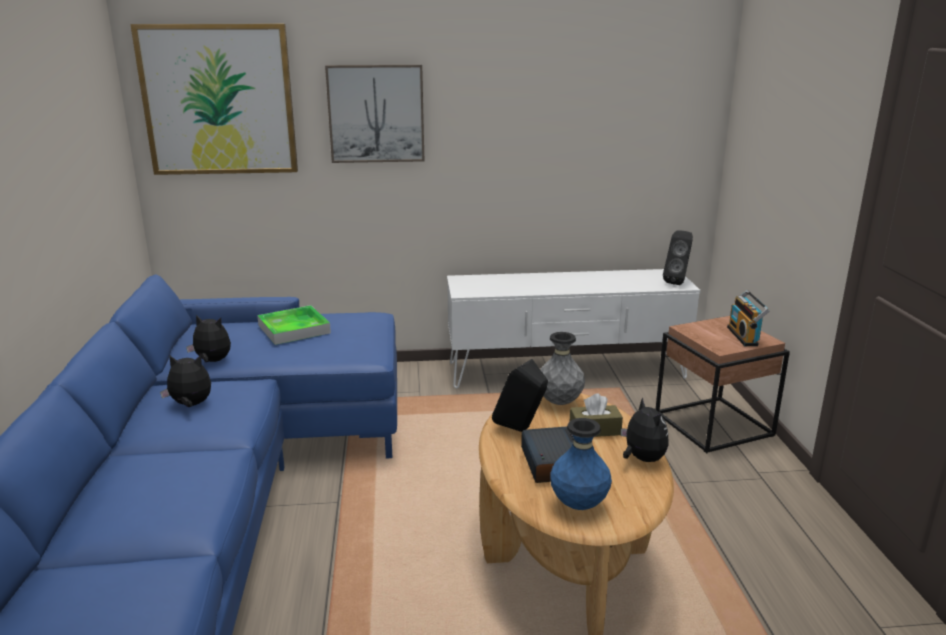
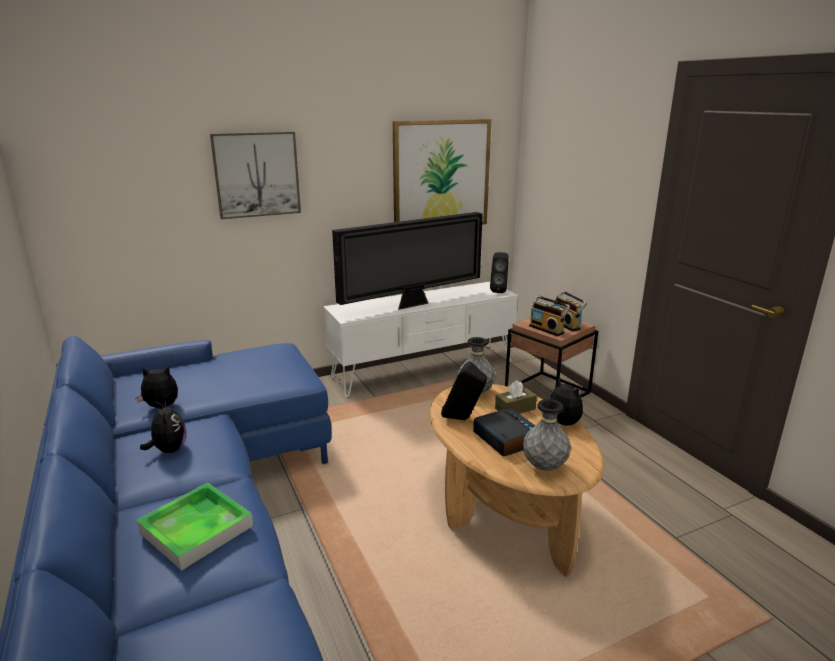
camera: 20 degrees left, 0 degrees up
picture [130,24,298,175] -> picture moved to [393,119,491,224]
plush toy [160,355,211,407] -> plush toy turned 90 degrees clockwise [140,400,187,453]
tray [257,305,331,345] -> tray moved to [136,483,253,571]
blue vase [550,418,612,510] -> grey vase [523,399,571,471]
none -> television [332,212,483,310]
none -> radio [529,296,570,336]

